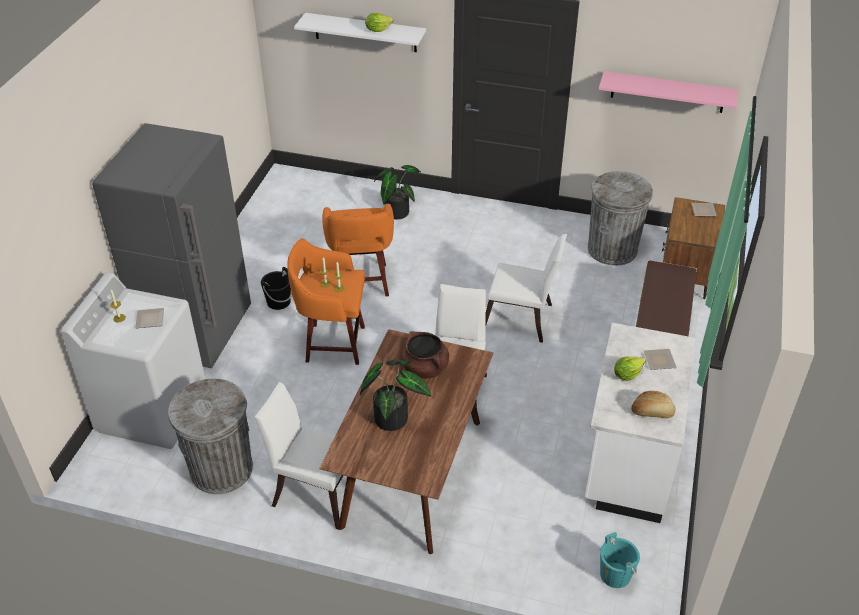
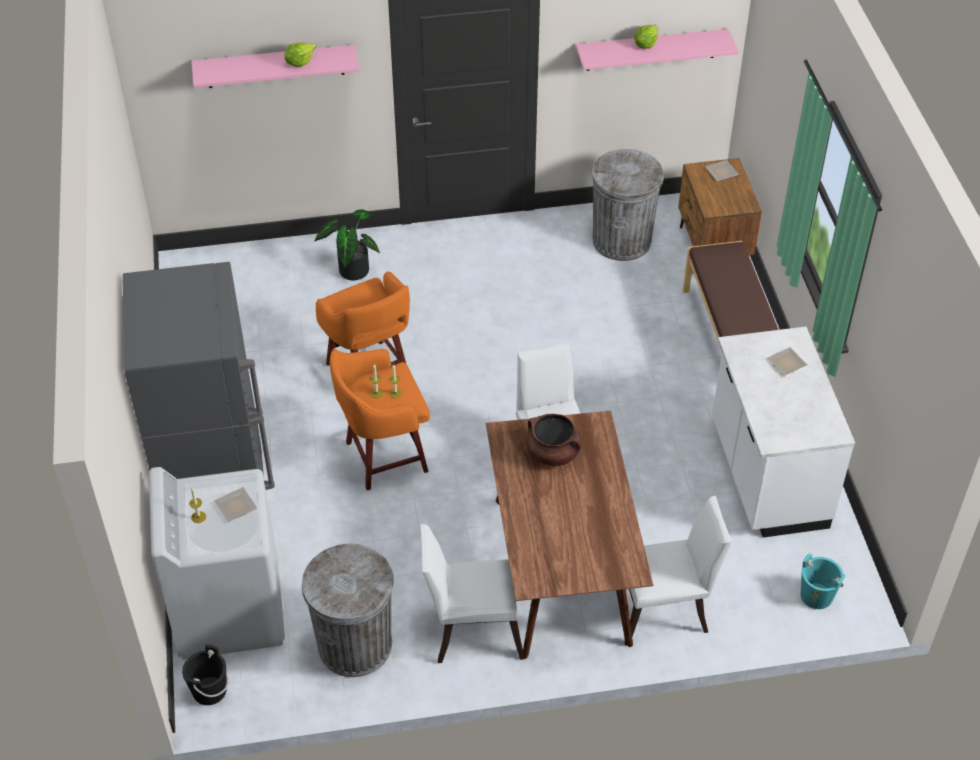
camera: 25 degrees left, 5 degrees up
black bucket [261,267,292,310] -> black bucket moved to [182,644,229,705]
white shelf [294,13,426,52] -> pink shelf [192,45,359,88]
potted plant [360,360,431,431] -> none
white chair [485,234,567,343] -> white chair moved to [625,496,732,646]
lettuce [614,356,646,381] -> lettuce moved to [634,25,658,49]
bread [631,391,676,418] -> none

